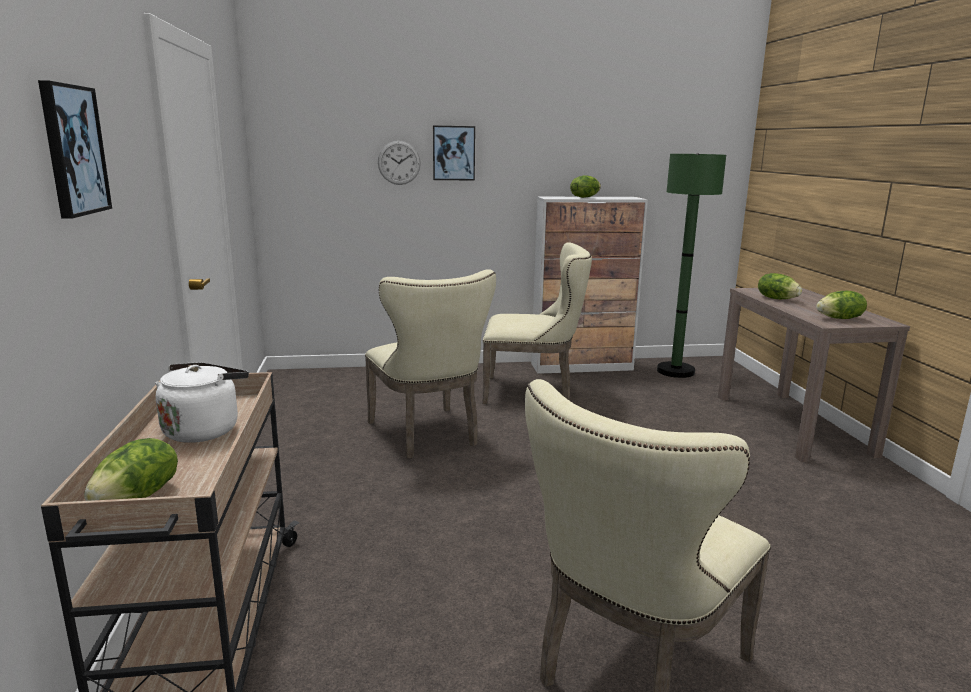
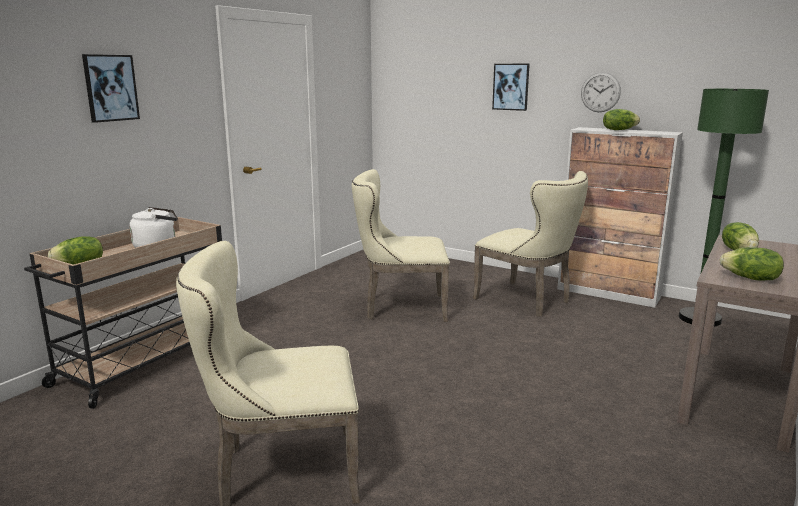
camera: 40 degrees right, 0 degrees up
beige chair [365,269,496,458] -> beige chair turned 75 degrees clockwise [352,169,450,322]
wall clock [378,141,421,185] -> wall clock moved to [581,72,621,112]

